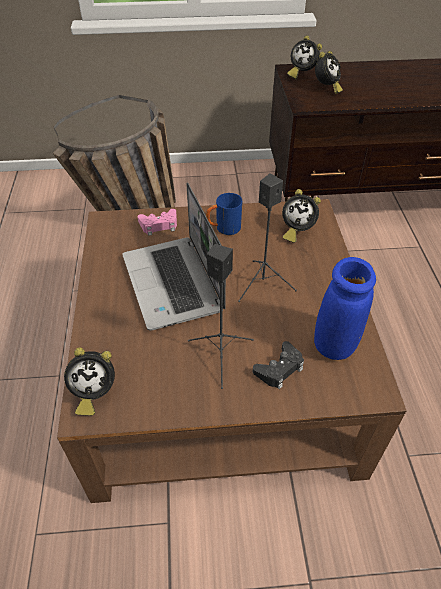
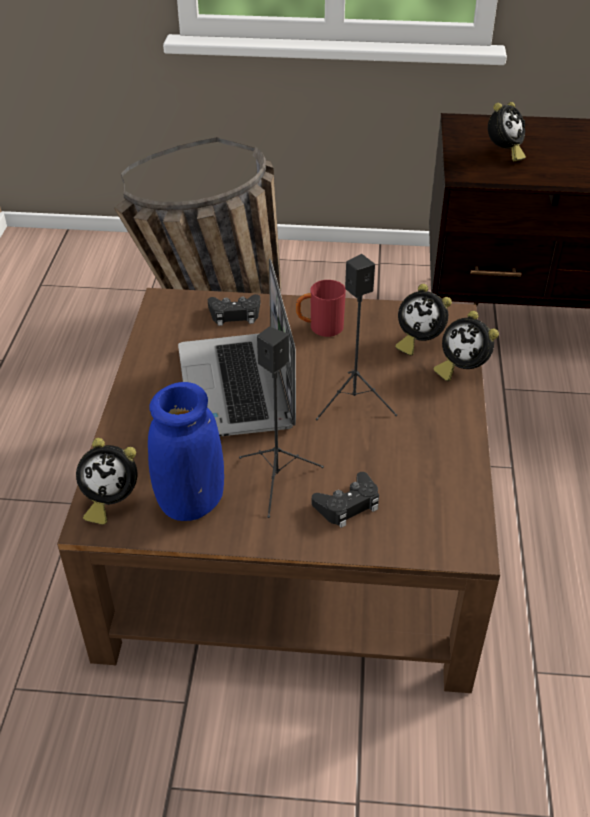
camera: 10 degrees right, 5 degrees down
pink game controller [138,209,177,236] -> black game controller [208,294,260,326]
blue mug [206,193,242,235] -> red mug [296,280,346,337]
alarm clock [287,36,322,79] -> alarm clock moved to [433,311,499,381]
blue vase [314,257,376,360] -> blue vase moved to [148,382,224,521]

